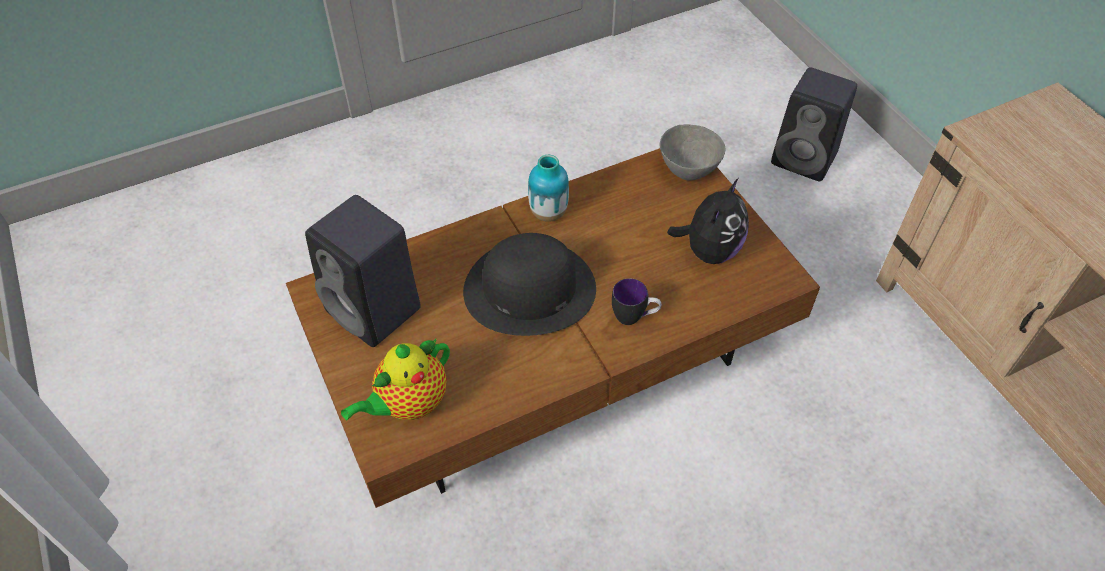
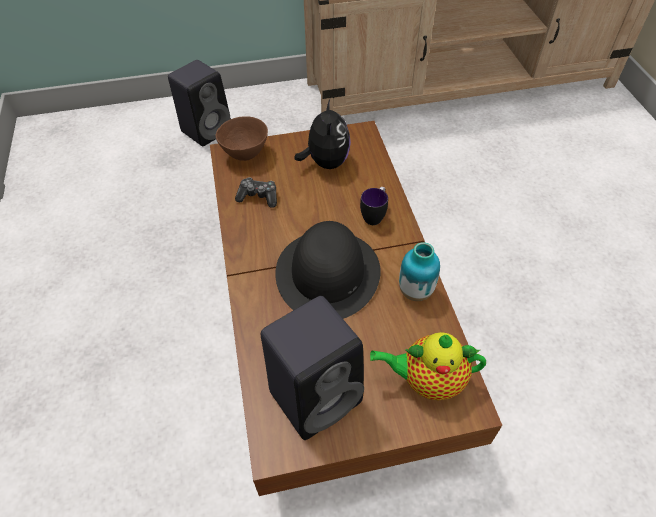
camera: 75 degrees left, 0 degrees up
teapot [341,338,450,420] -> teapot turned 120 degrees clockwise [370,332,486,400]
vase [528,155,569,222] -> vase moved to [399,242,440,301]
grey bowl [660,124,725,181] -> brown bowl [216,116,268,161]
plush toy [667,178,749,264] -> plush toy turned 45 degrees clockwise [294,99,351,169]
none -> game controller [235,177,277,208]

